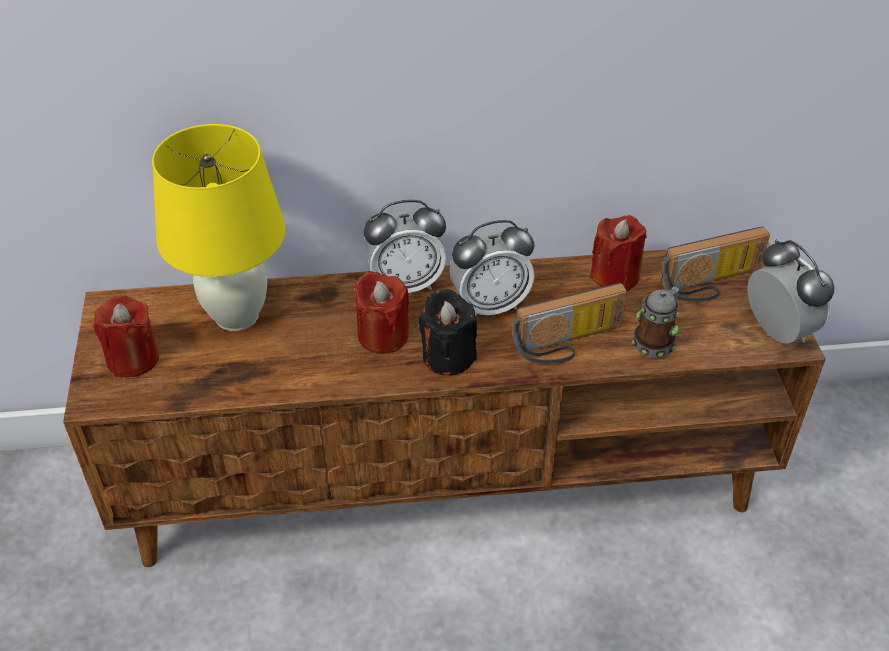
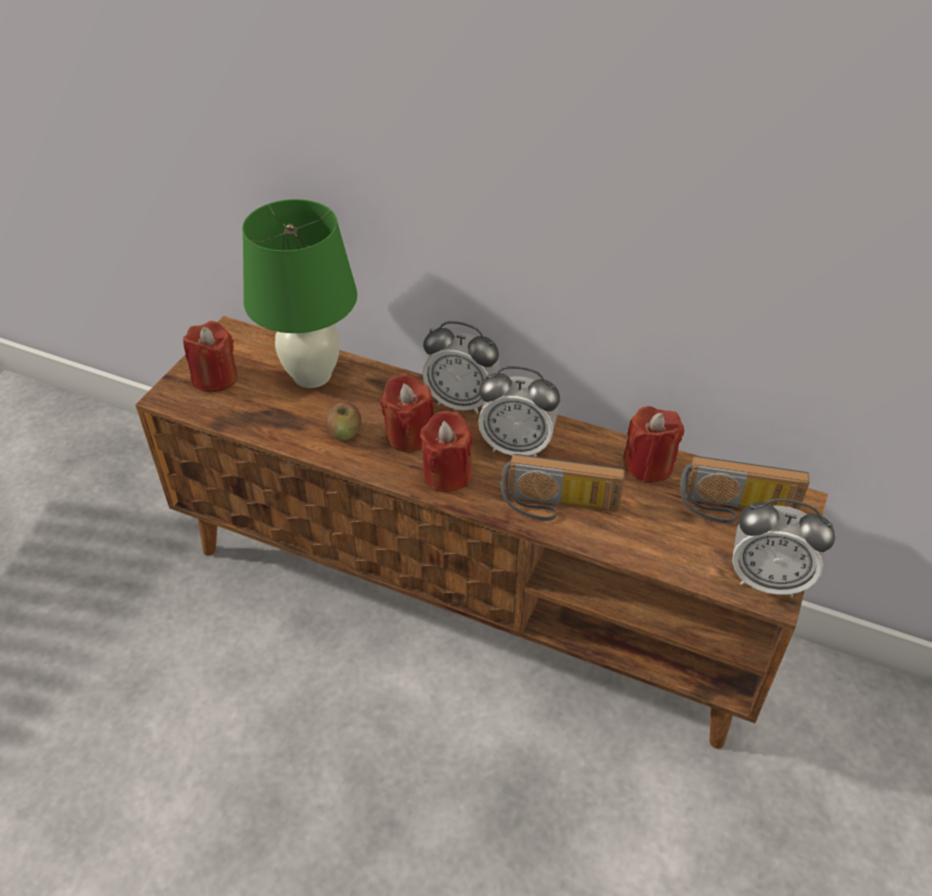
camera: 30 degrees right, 0 degrees up
yellow table lamp [152,124,286,331] -> green table lamp [242,199,357,388]
black candle [418,289,477,376] -> red candle [420,411,473,492]
mug [632,286,680,358] -> none
alarm clock [747,239,834,344] -> alarm clock turned 105 degrees clockwise [732,499,835,597]
none -> apple [325,402,361,441]

